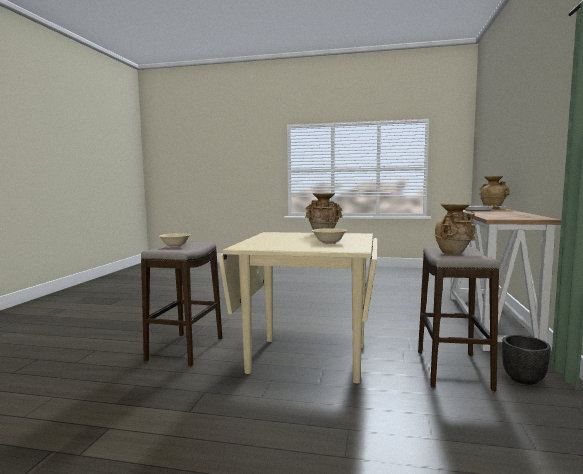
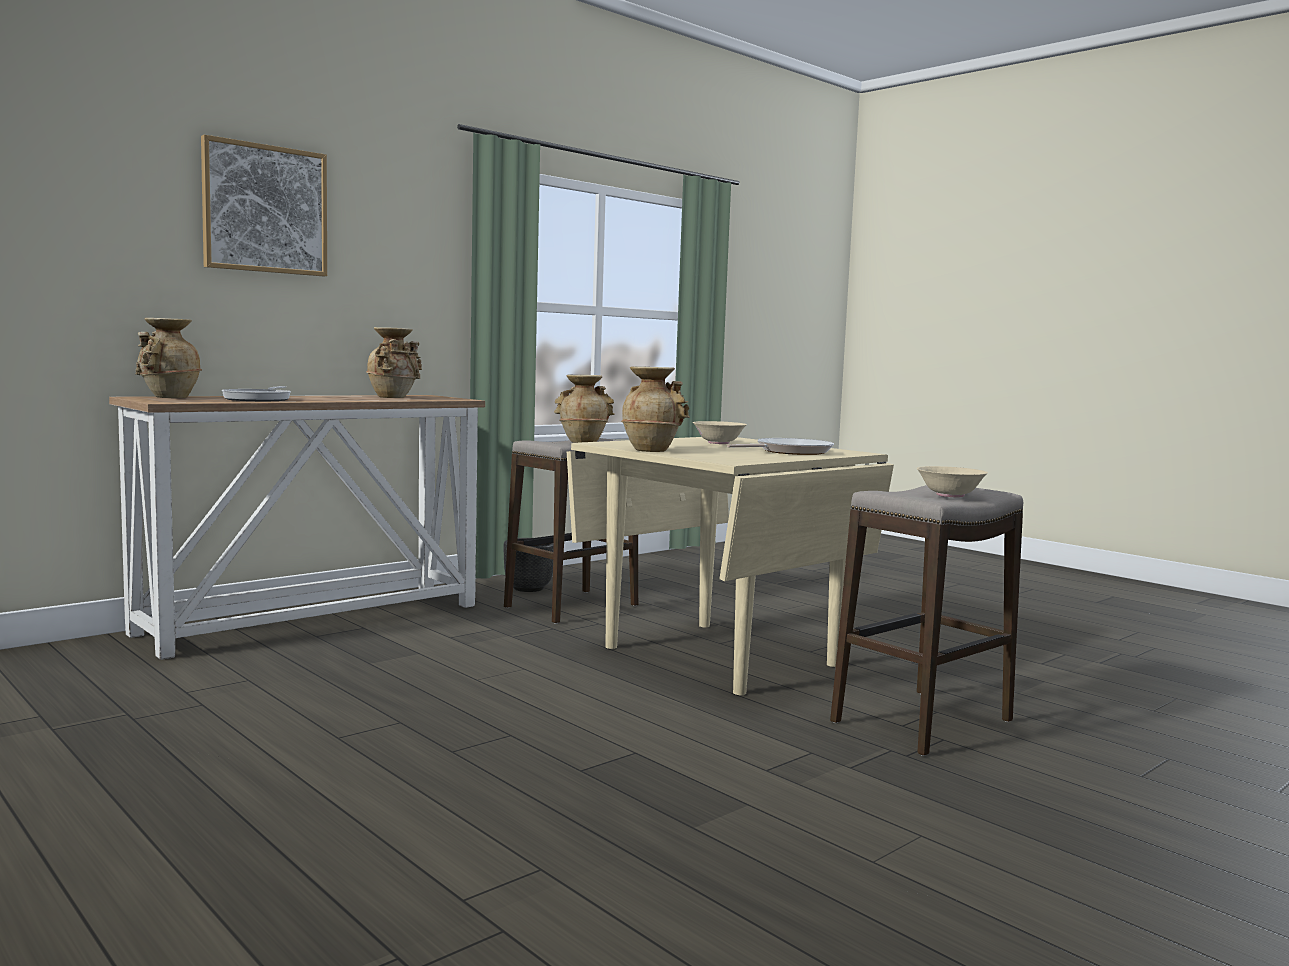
camera: 145 degrees left, 0 degrees up
none -> picture [201,135,327,276]
none -> beige vase [366,327,422,398]
none -> frying pan [727,438,834,455]

